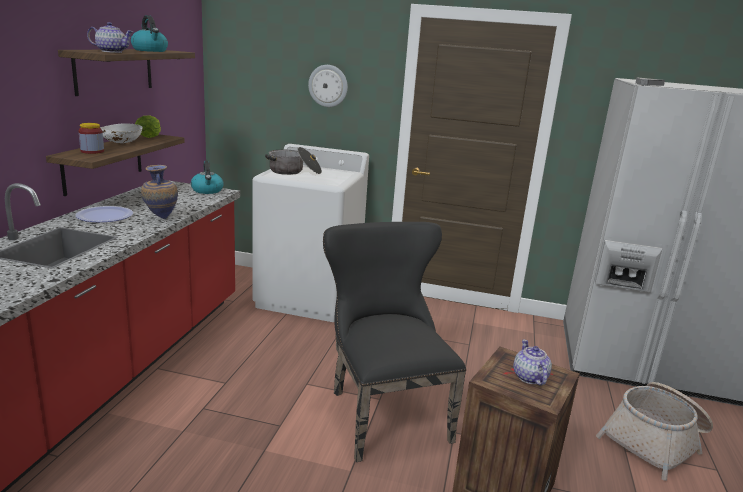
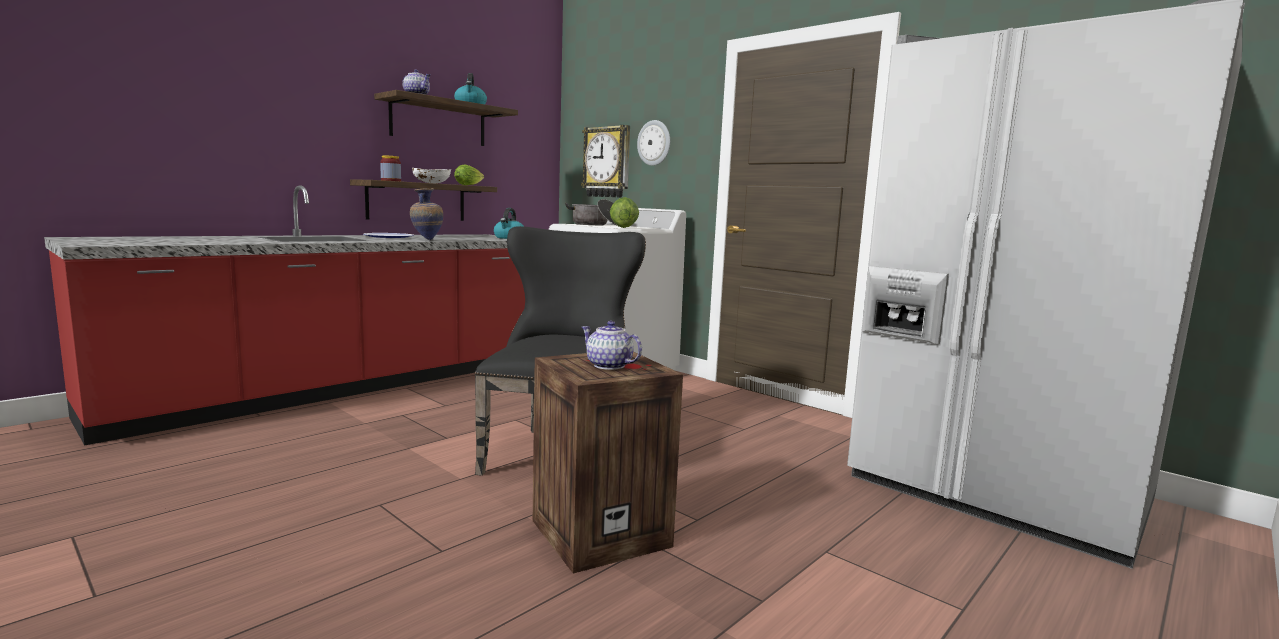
camera: 30 degrees right, 10 degrees down
teapot [513,339,552,386] -> teapot turned 75 degrees counterclockwise [581,321,642,370]
basket [596,382,713,481] -> none
none -> wall clock [581,125,630,198]
none -> lettuce [610,197,639,228]

